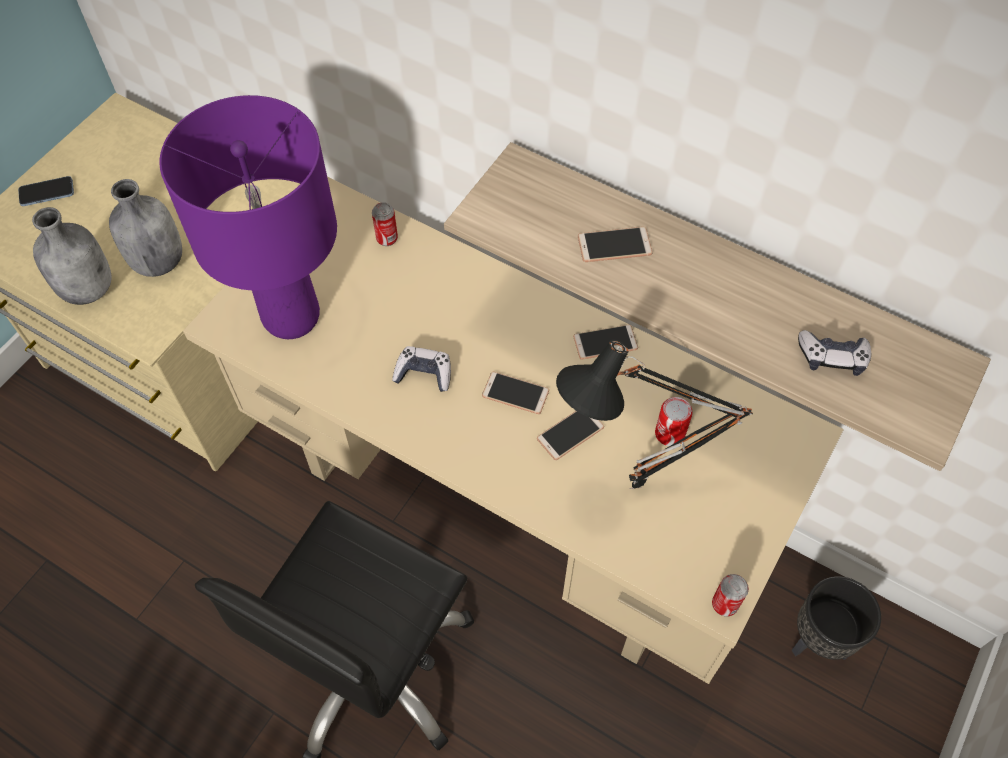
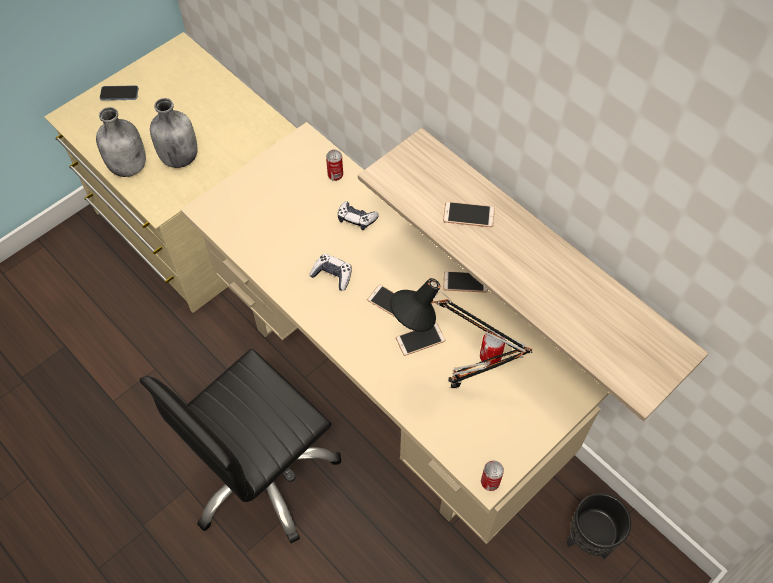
camera: 15 degrees right, 0 degrees up
purple table lamp [160,95,337,339] -> none
game controller [798,330,871,376] -> game controller moved to [338,201,379,230]

